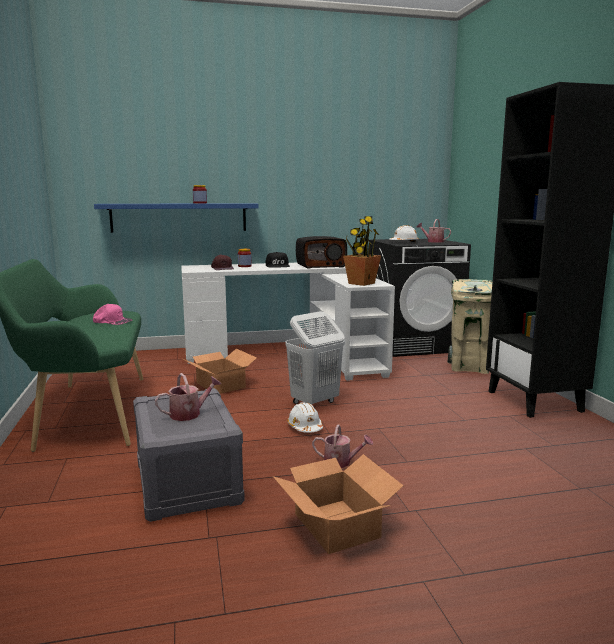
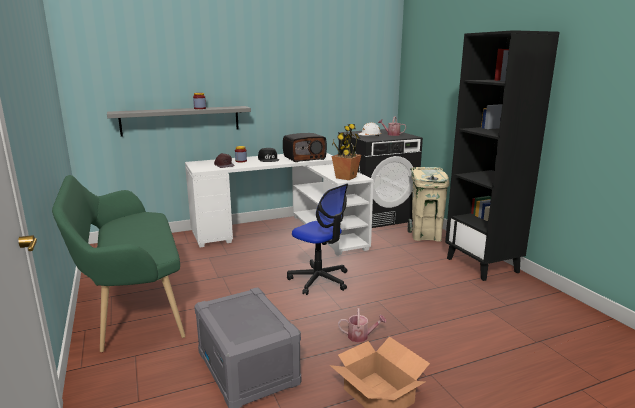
camera: 10 degrees left, 5 degrees up
pink cap [93,304,132,325] -> none
blue shelf [94,203,259,233] -> grey shelf [107,106,251,137]
watering can [155,373,221,421] -> none
cardboard box [183,348,257,394] -> none
white laundry basket [285,311,345,405] -> office chair [287,184,348,295]
white hard hat [287,402,323,433] -> none

